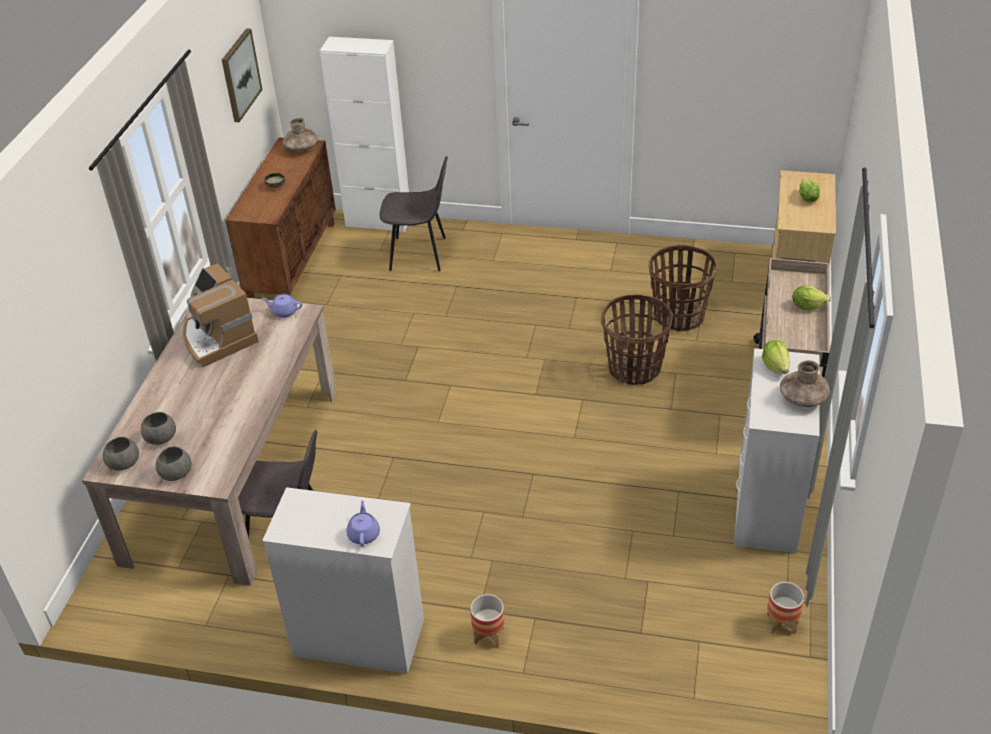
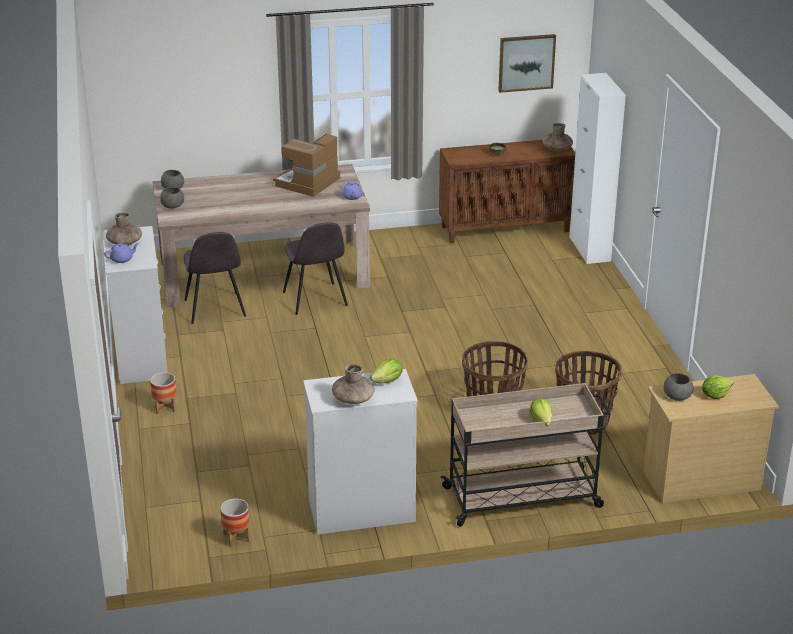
camera: 65 degrees right, 10 degrees down
grey bowl [141,412,176,445] -> grey bowl moved to [664,373,694,401]
grey chair [380,156,448,271] -> grey chair moved to [283,222,348,315]
none -> brown vase [106,212,142,245]

